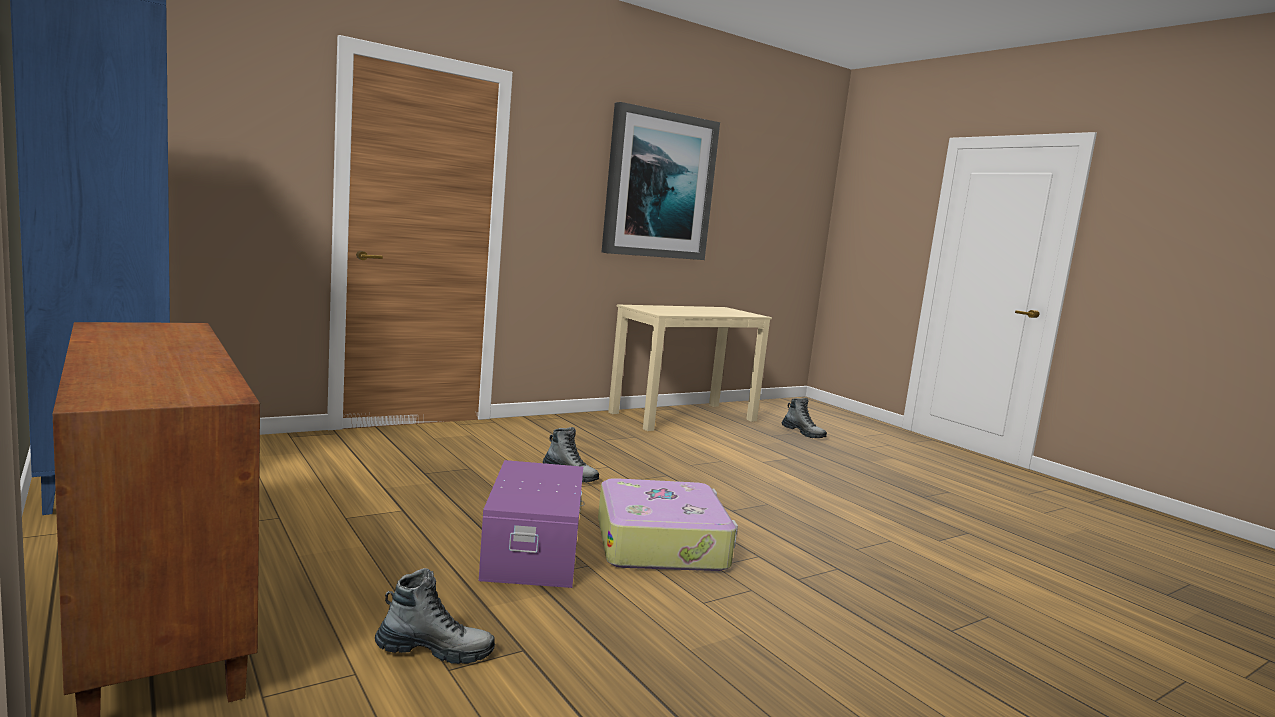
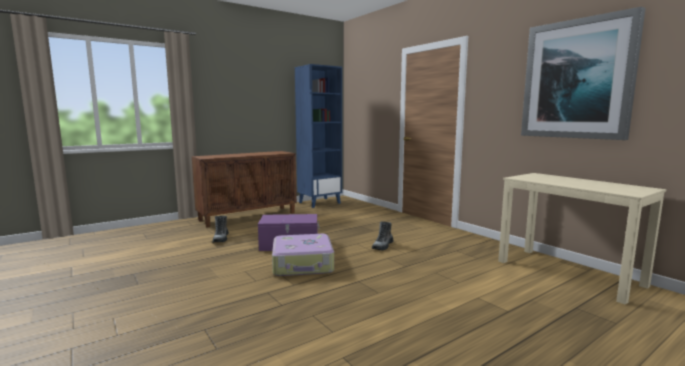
camera: 90 degrees right, 0 degrees up
boot [782,398,827,438] -> none

